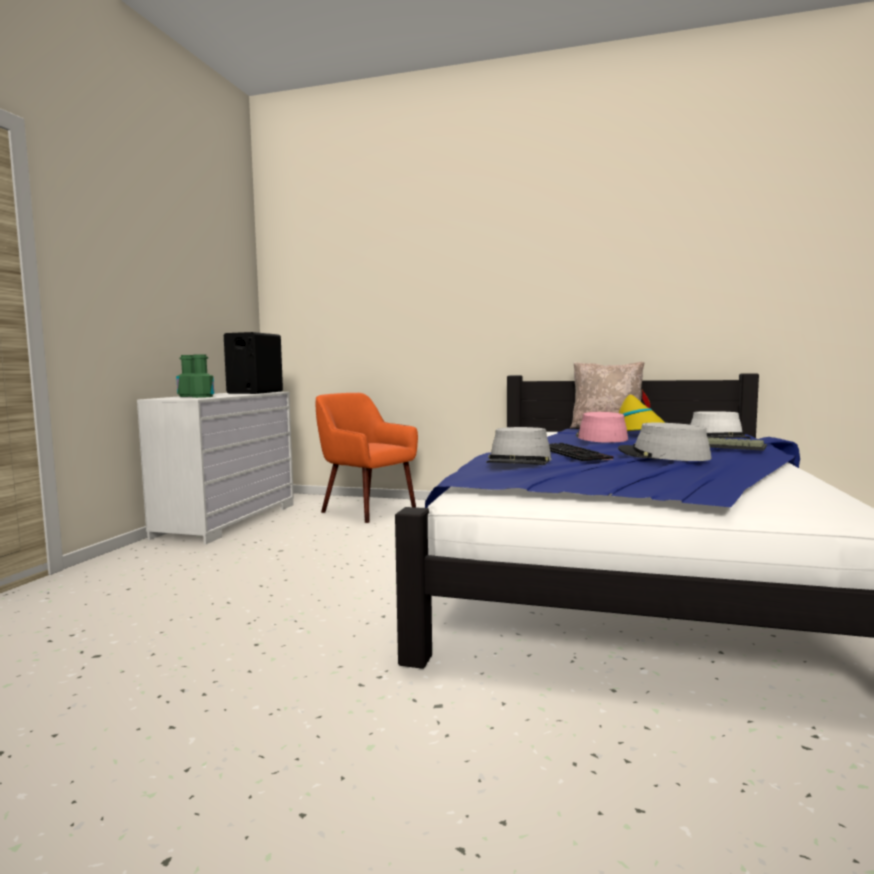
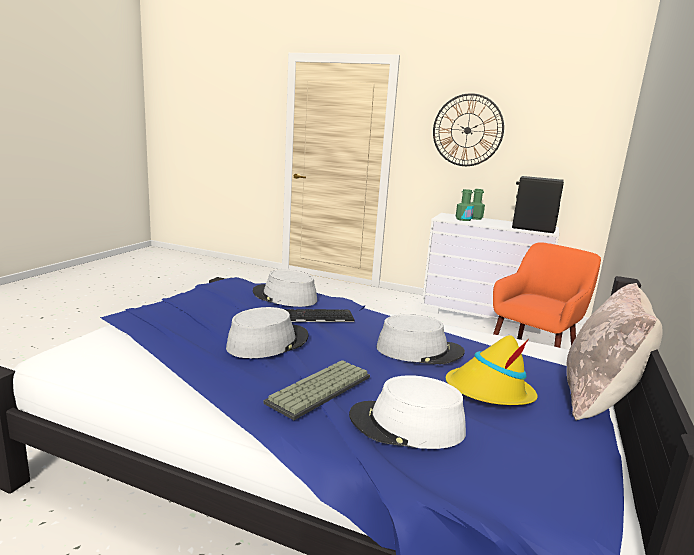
camera: 95 degrees right, 10 degrees up
pink hat [576,412,628,443] -> grey hat [376,314,465,364]
none -> wall clock [433,93,504,166]

